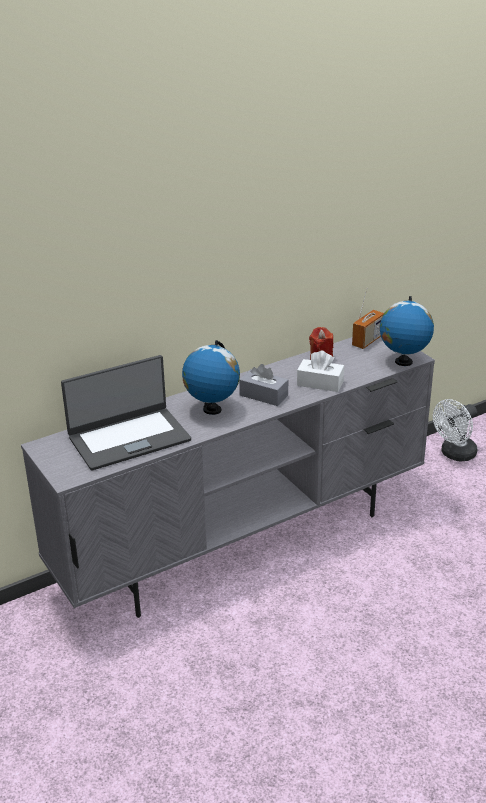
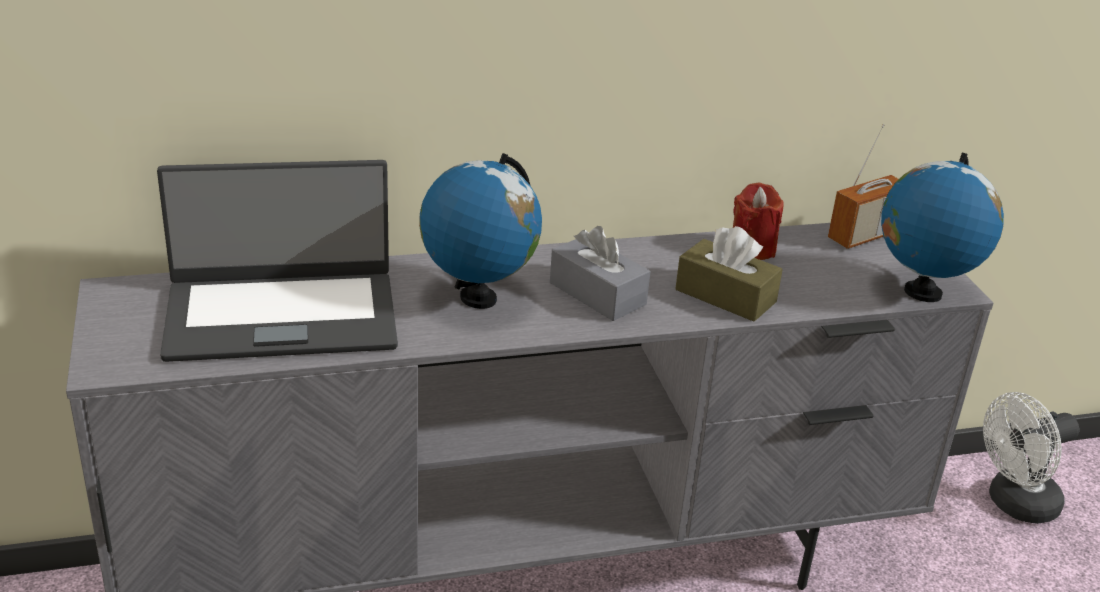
camera: 15 degrees right, 0 degrees up
white tissue box [297,351,344,392] -> brown tissue box [675,226,783,322]

